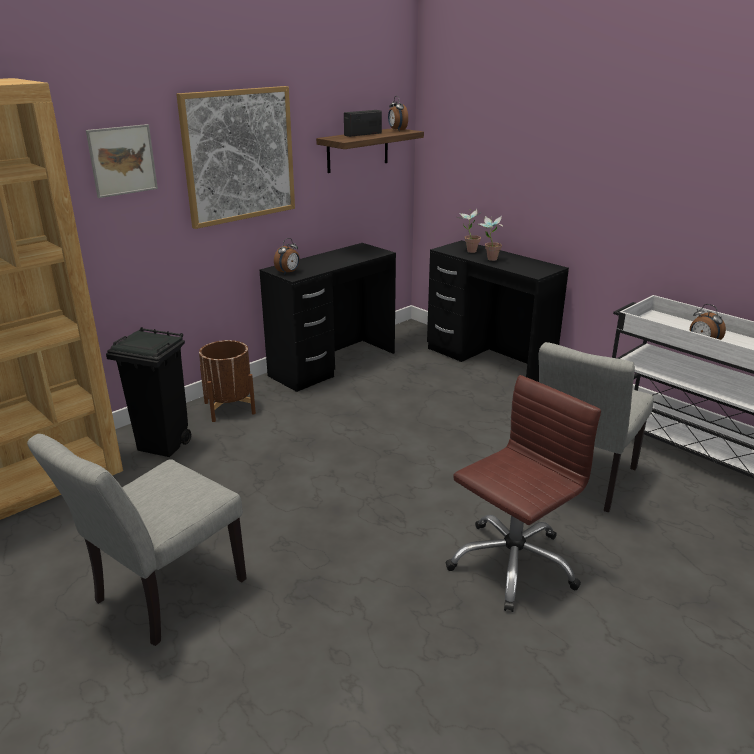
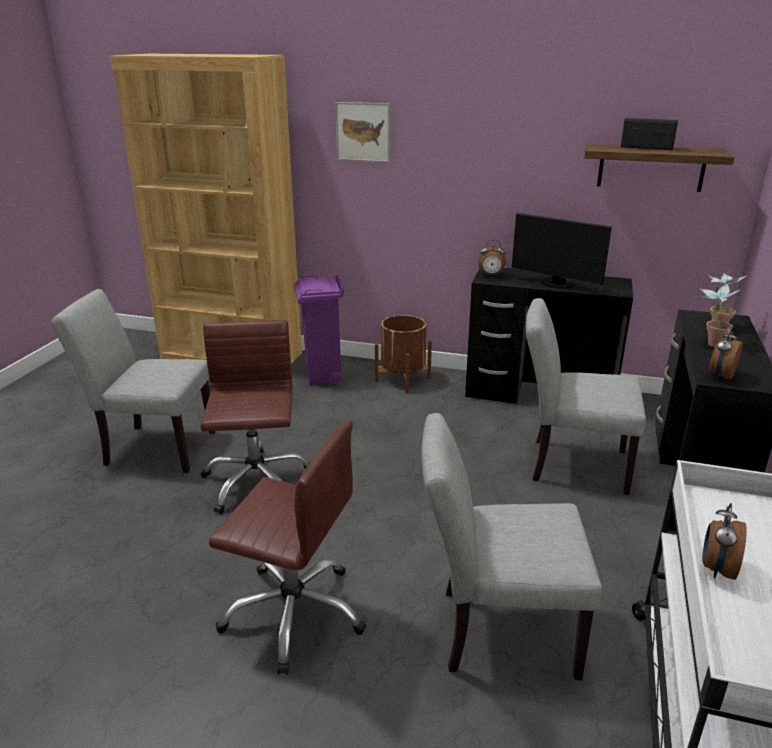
camera: 60 degrees right, 0 degrees up
black trash can [106,327,191,457] -> purple trash can [294,275,344,385]
picture [176,86,295,229] -> none
alarm clock [388,96,408,131] -> alarm clock moved to [710,326,742,380]
none -> brown office chair [200,320,310,514]
none -> monitor [512,213,612,289]
none -> grey chair [526,298,646,495]

